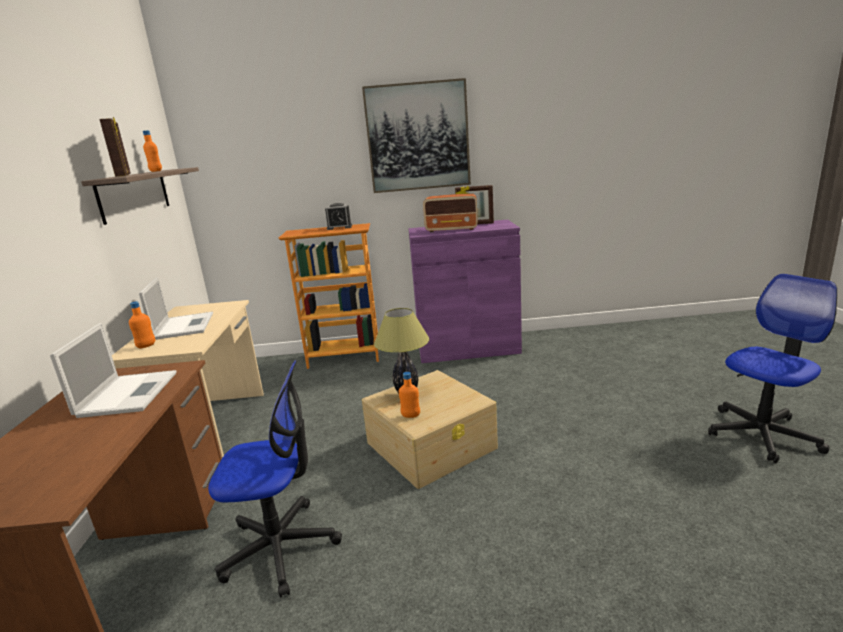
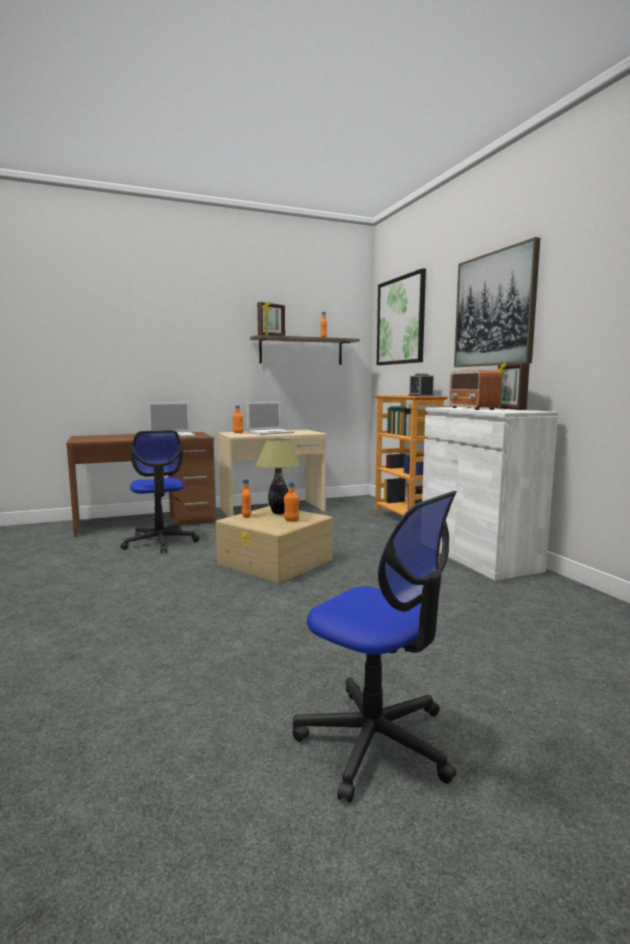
camera: 70 degrees right, 10 degrees down
purple cabinet [409,220,522,363] -> white cabinet [422,407,558,581]
none -> orange bottle [284,482,299,522]
none -> picture [377,268,426,365]

